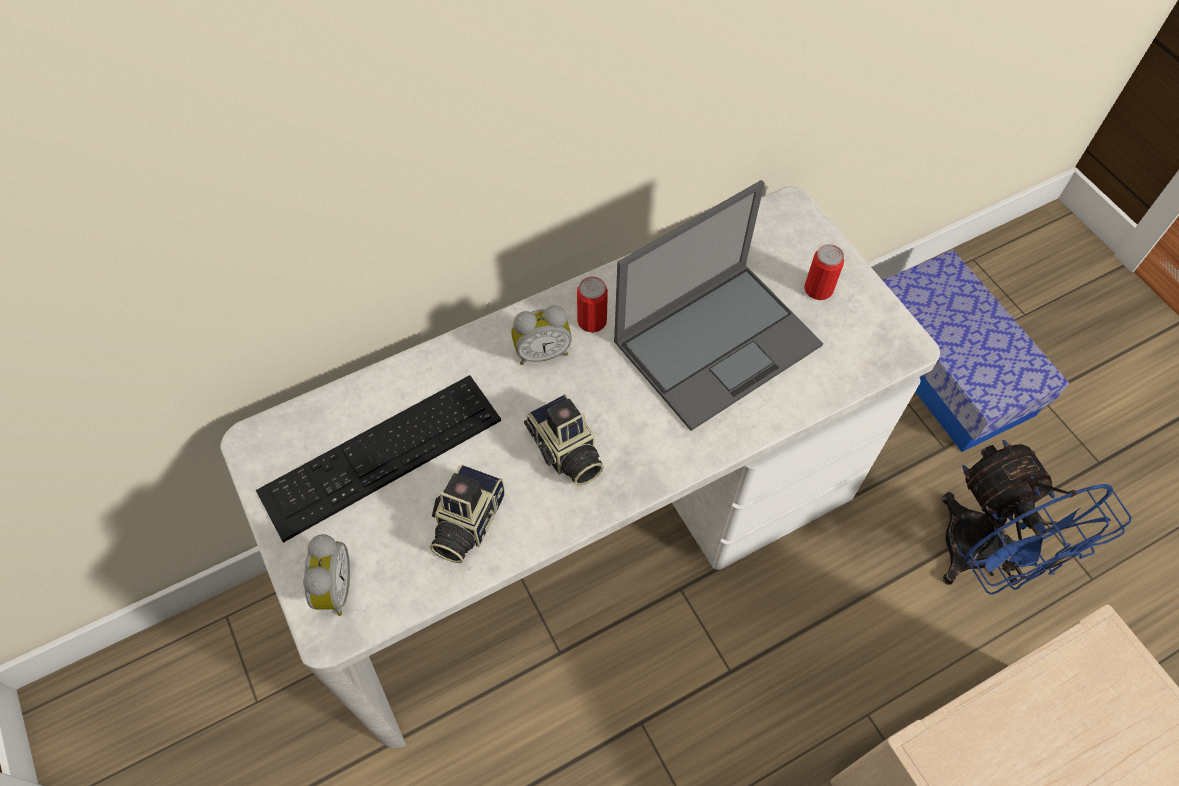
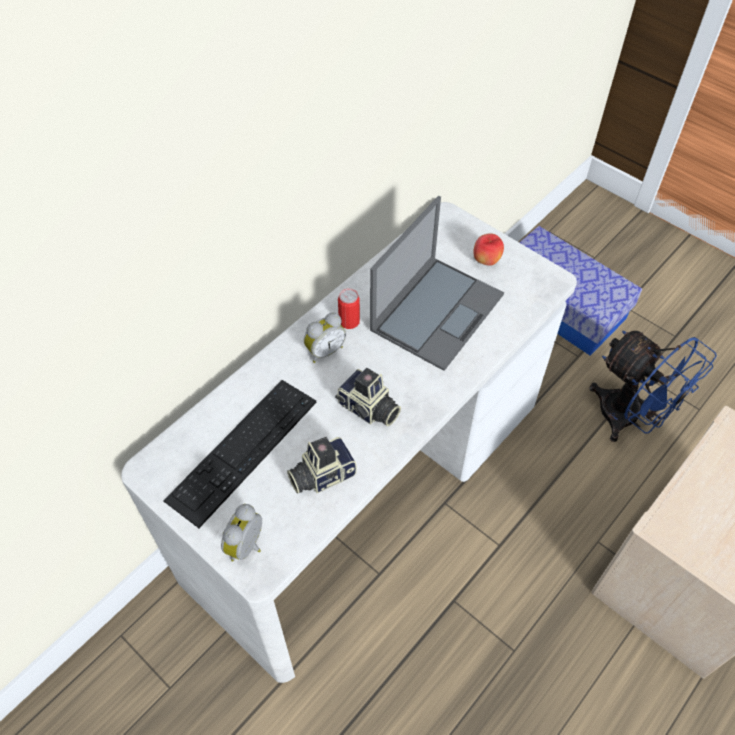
camera: 20 degrees left, 5 degrees down
alarm clock [303,534,350,616] -> alarm clock turned 135 degrees counterclockwise [221,504,262,562]
camera [430,464,505,563] -> camera turned 60 degrees clockwise [287,437,357,493]
can [804,244,844,300] -> apple [473,233,504,266]

